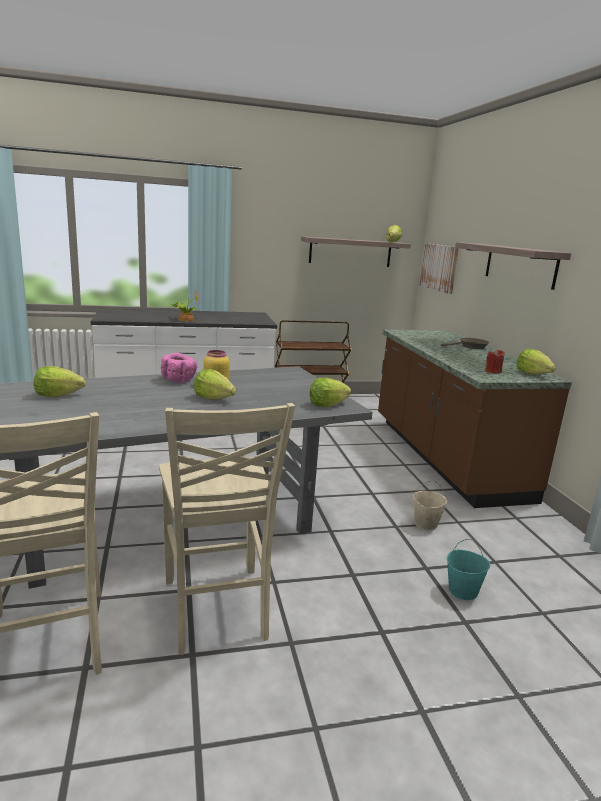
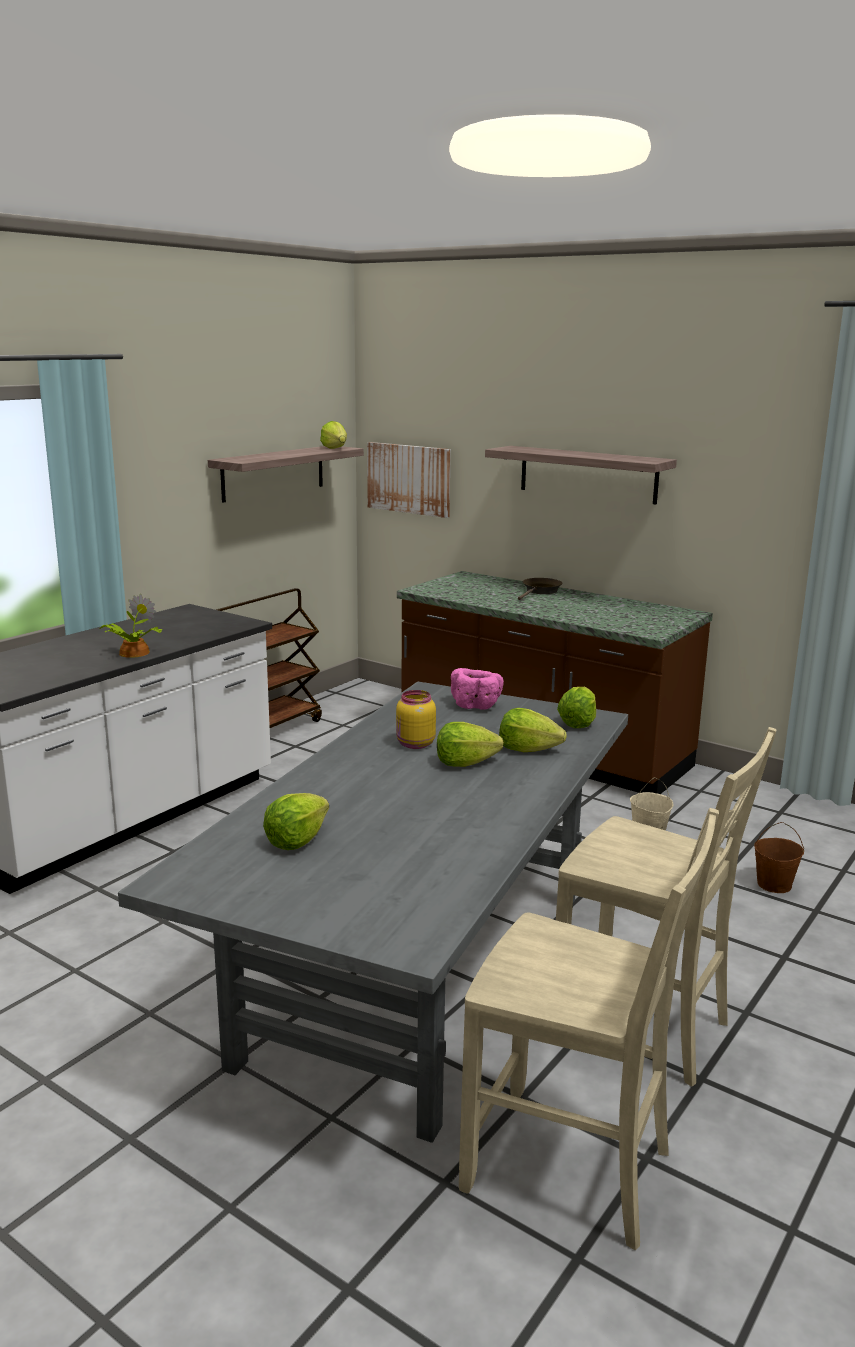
camera: 40 degrees left, 0 degrees up
pink bowl [161,353,198,383] -> pink bowl moved to [451,668,504,710]
turquoise bucket [447,539,490,600] -> brown bucket [754,822,804,893]
red candle [485,349,504,374] -> none
lettuce [516,349,556,374] -> lettuce moved to [499,708,567,752]

